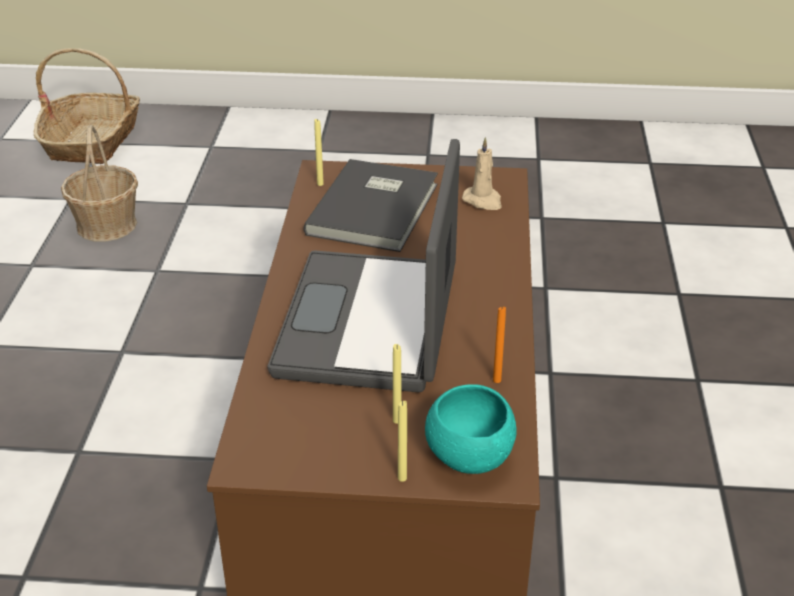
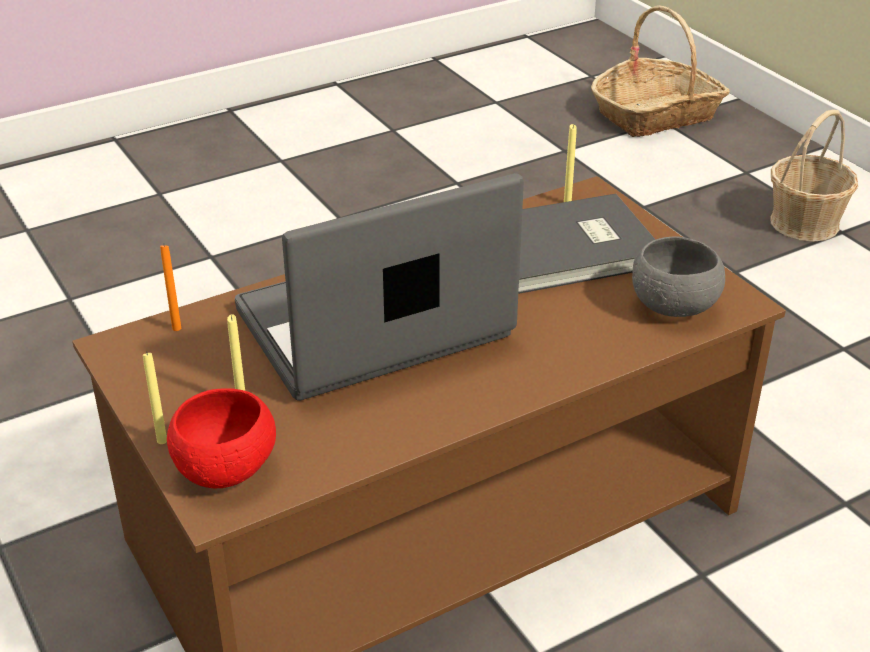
camera: 55 degrees right, 0 degrees up
basket [61,125,138,242] -> basket moved to [771,110,858,242]
turquoise bowl [425,384,517,474] -> red bowl [167,388,276,488]
beige candle [462,137,502,210] -> grey bowl [632,236,725,317]
orange candle [493,307,506,383] -> orange candle moved to [160,245,181,331]

